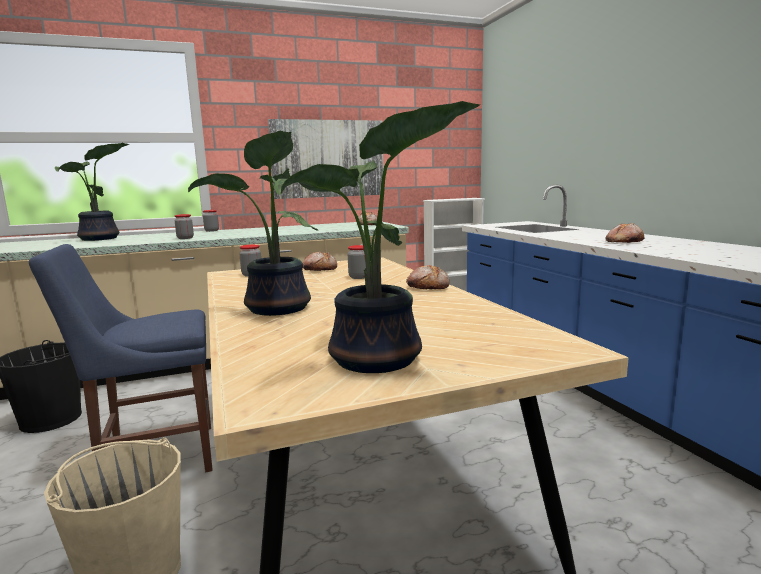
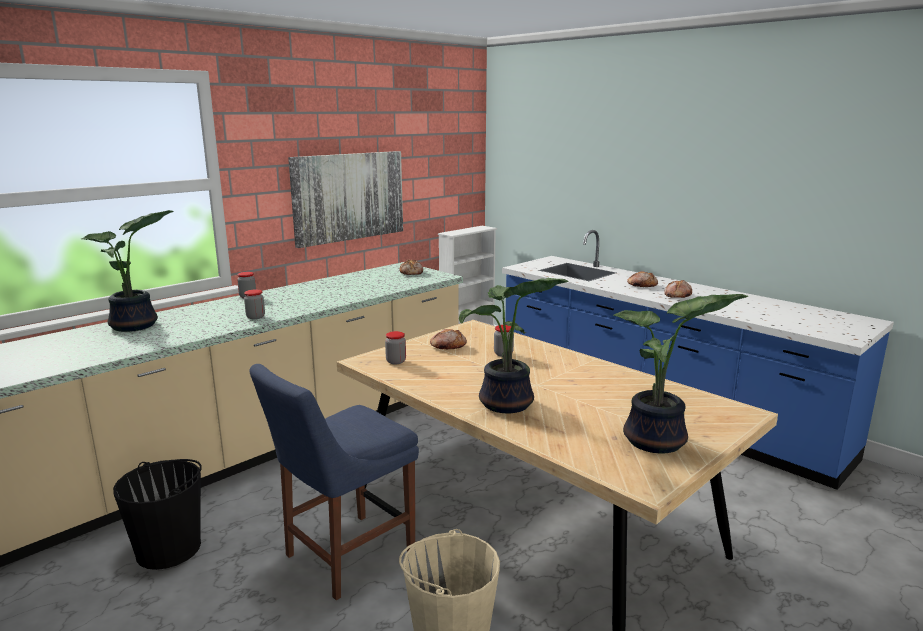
camera: 25 degrees left, 5 degrees up
bread [406,265,450,290] -> bread moved to [627,271,658,287]

